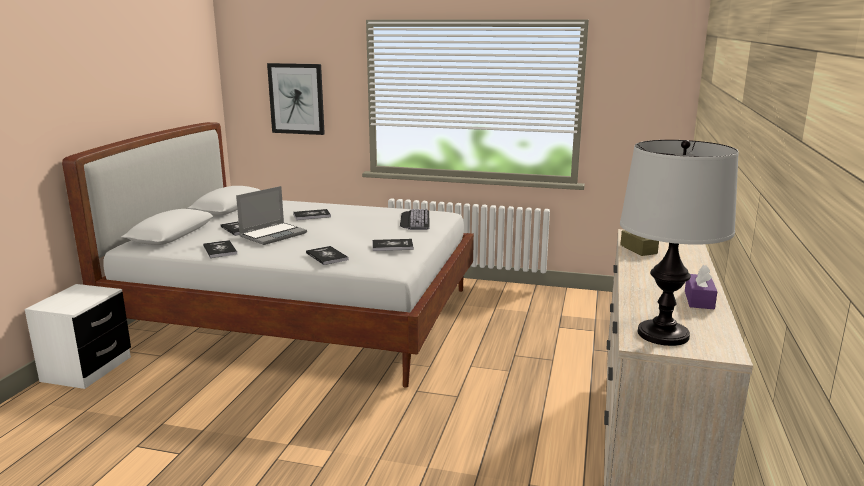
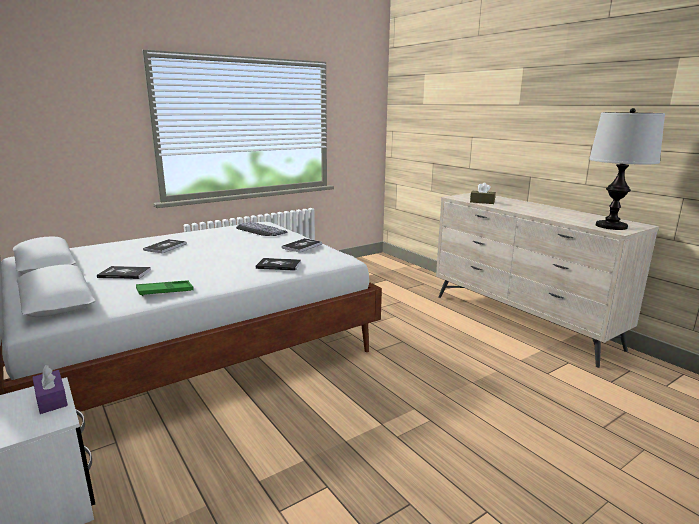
camera: 50 degrees left, 0 degrees up
book [203,240,237,258] -> green tray [136,280,194,296]
laptop [236,186,307,245] -> none
picture [267,63,325,135] -> none
purple tissue box [685,265,717,309] -> purple tissue box moved to [32,365,68,414]

